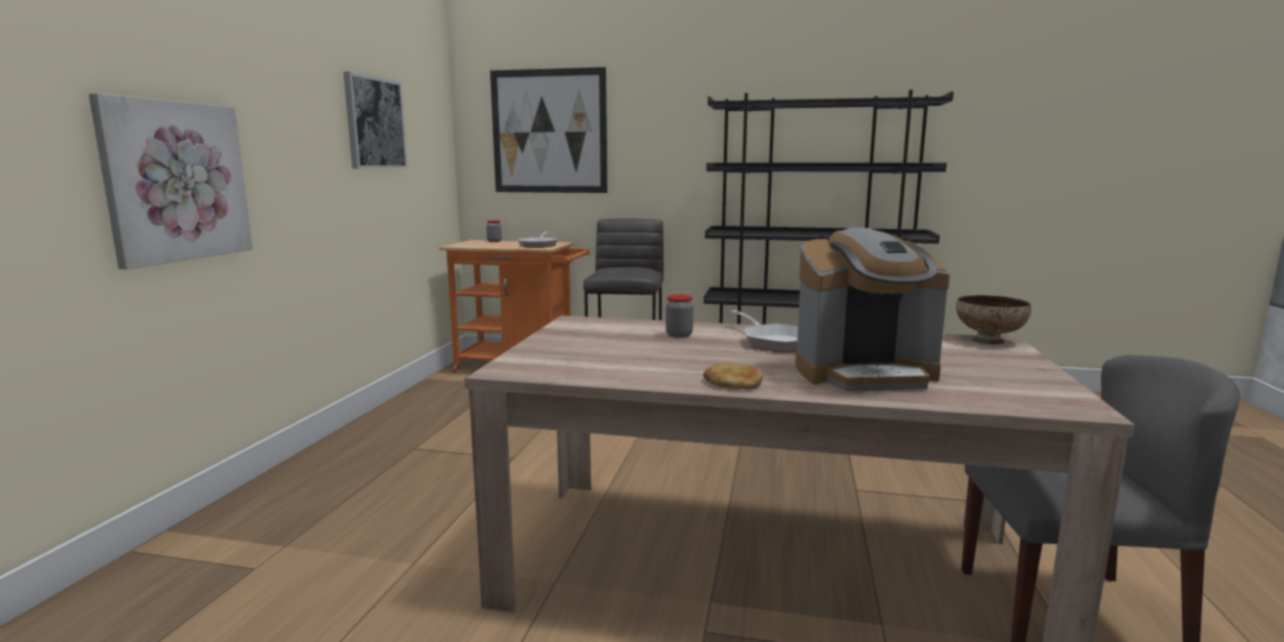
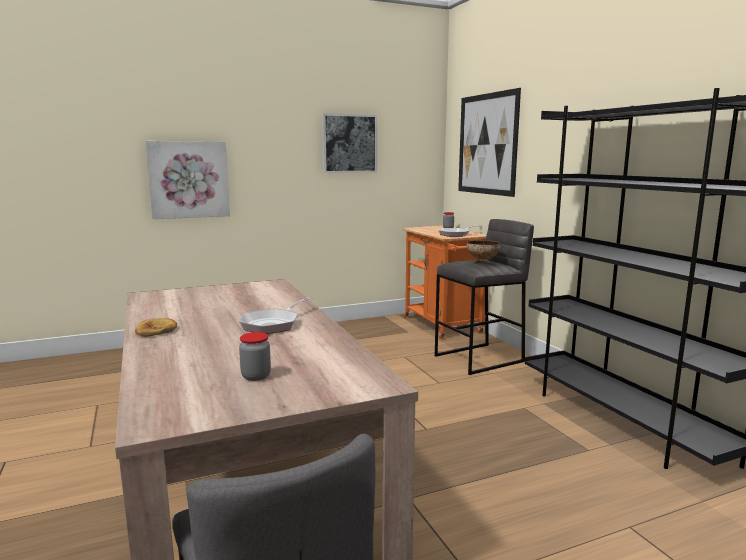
camera: 55 degrees right, 0 degrees up
jar [666,294,693,338] -> jar moved to [239,332,271,381]
coffee machine [795,228,950,392] -> none
bowl [956,295,1031,344] -> bowl moved to [467,240,501,264]

